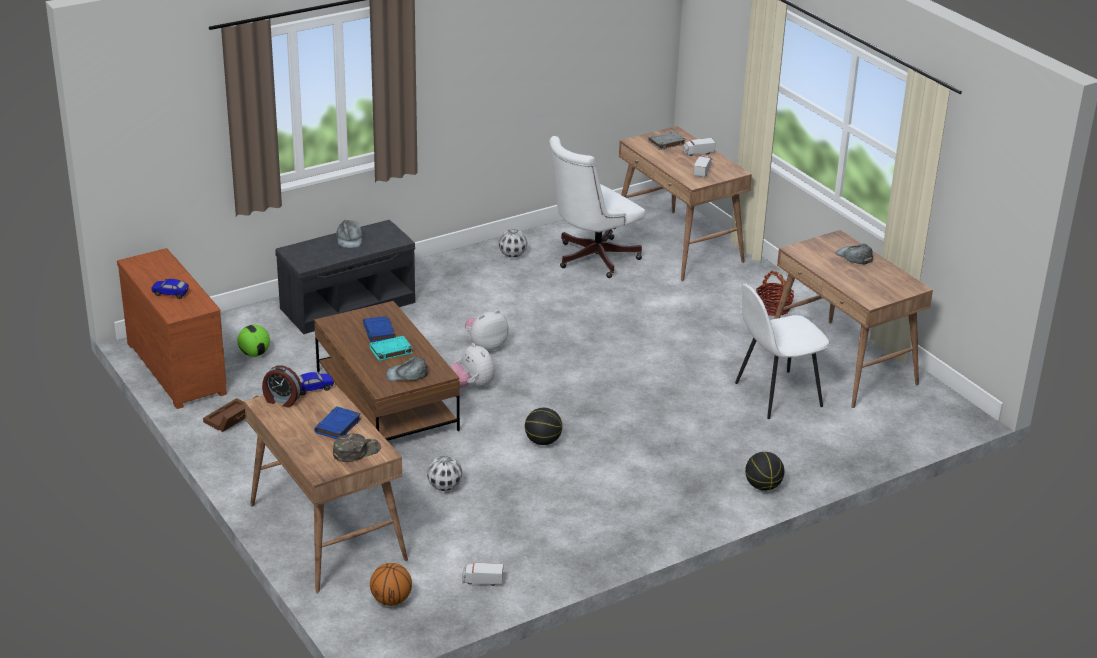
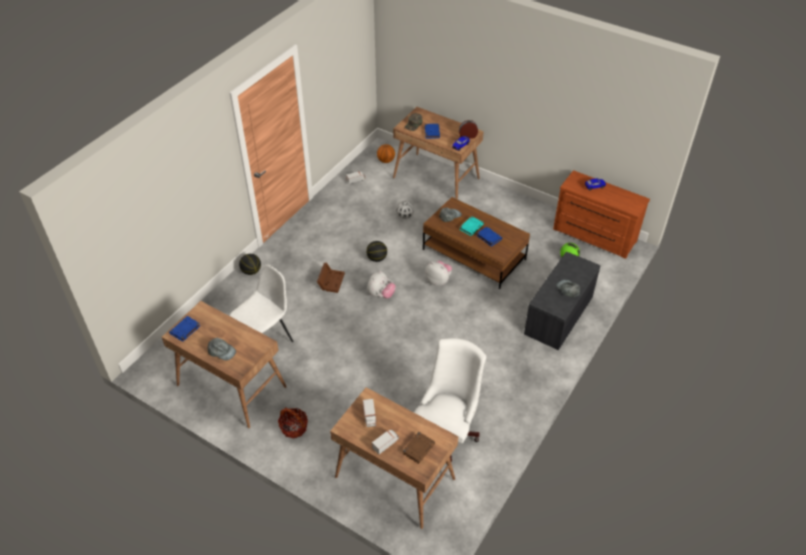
camera: 155 degrees right, 15 degrees up
brown storage box [203,395,259,432] -> brown storage box moved to [317,262,345,293]
plush toy [465,310,509,351] -> plush toy moved to [367,271,396,299]
football [499,229,527,258] -> none
grey book [648,131,686,150] -> brown book [403,432,435,464]
none -> blue book [169,316,200,342]

